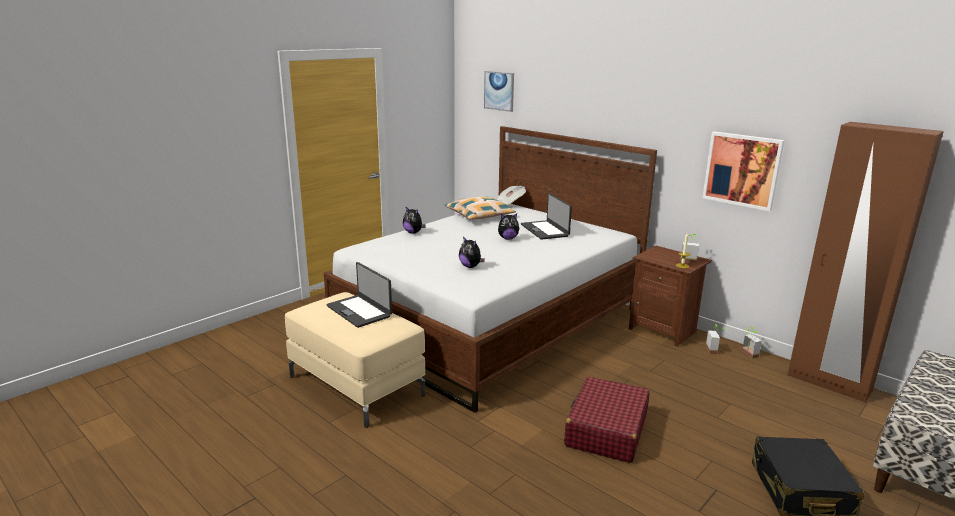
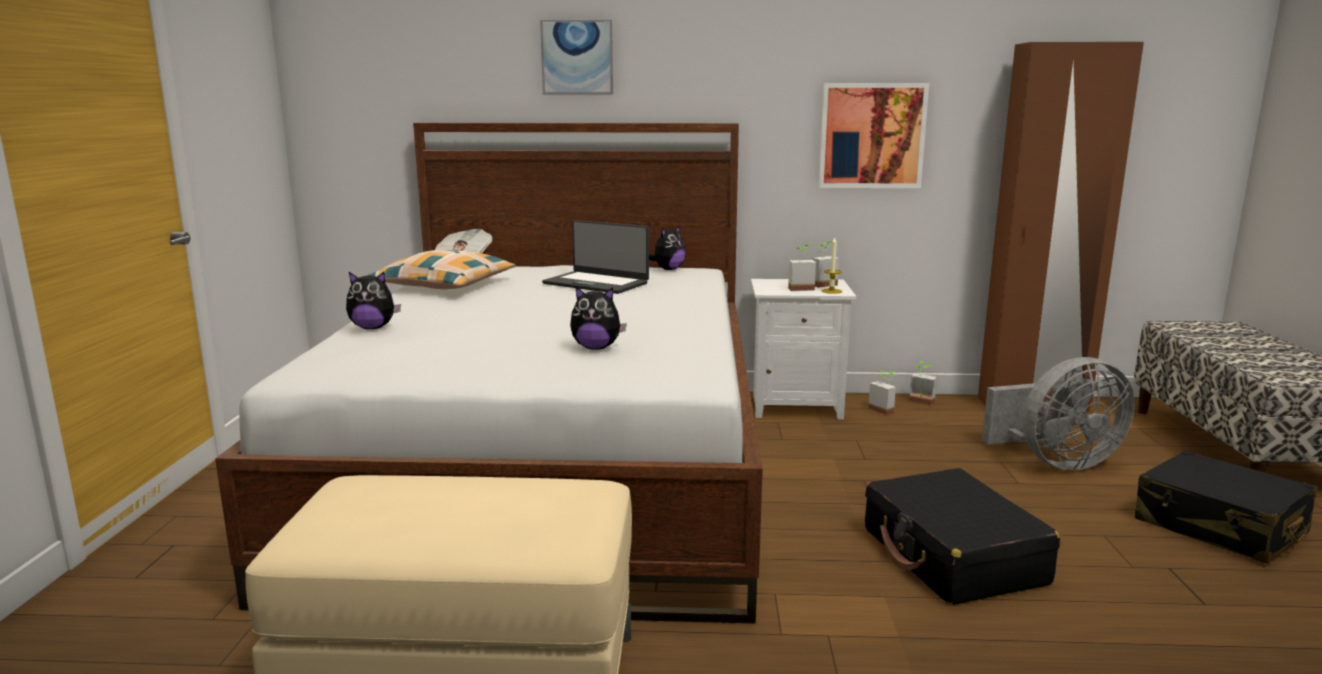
camera: 40 degrees left, 5 degrees down
laptop [326,262,392,328] -> none
picture [484,71,514,112] -> picture moved to [540,20,613,94]
plush toy [498,213,520,239] -> plush toy moved to [649,225,686,270]
red suitcase [564,376,650,463] -> black suitcase [865,468,1060,605]
brown nightstand [629,246,712,347] -> white nightstand [751,279,856,419]
none -> potted plant [788,245,816,291]
none -> grey fan [982,357,1135,470]

